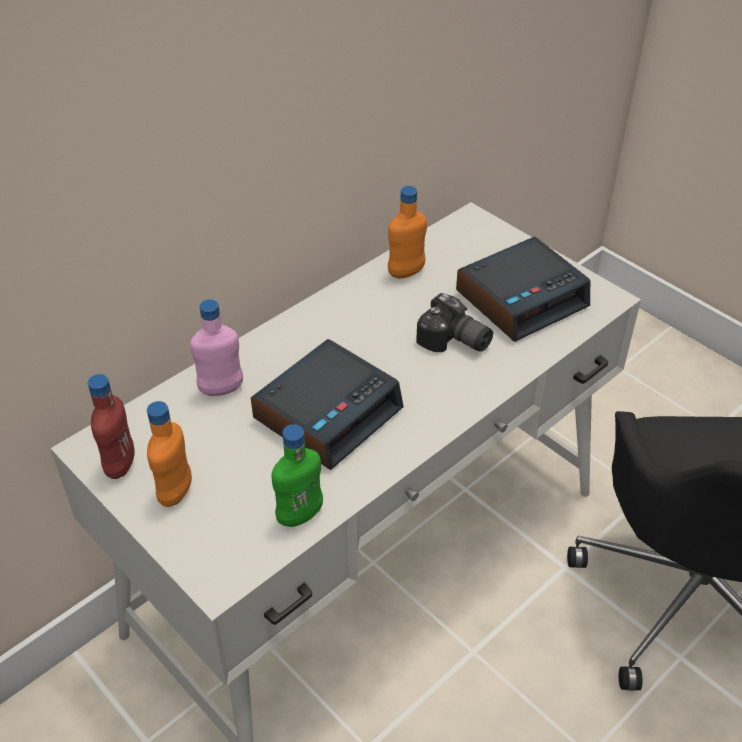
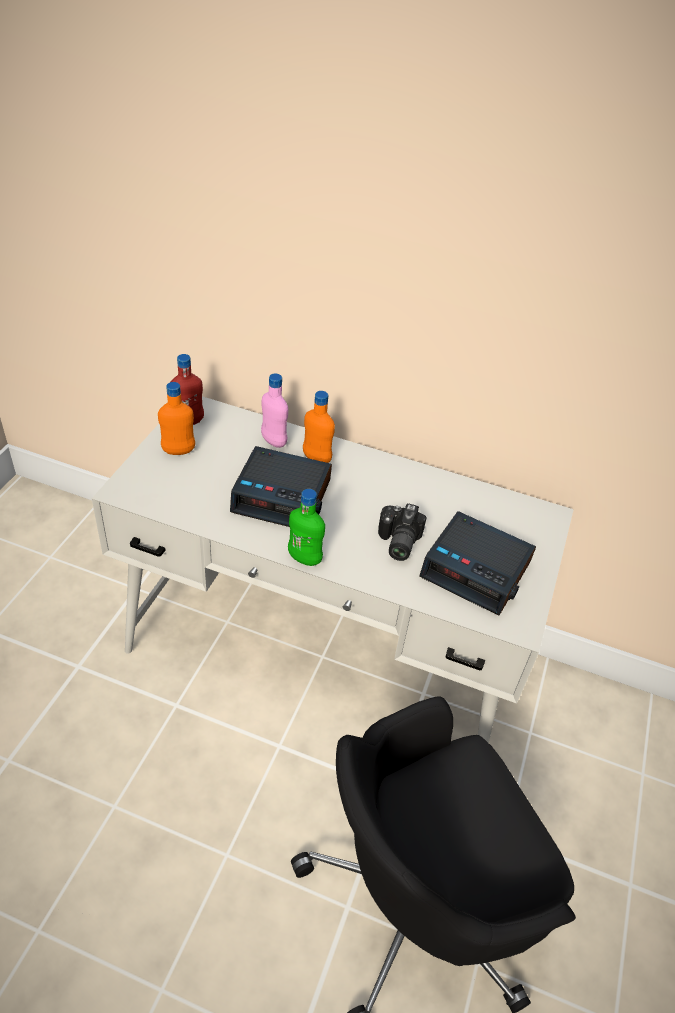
camera: 60 degrees right, 0 degrees up
green bottle [271,424,323,527] -> green bottle moved to [288,489,325,566]
orange bottle [388,186,427,278] -> orange bottle moved to [303,391,335,463]

